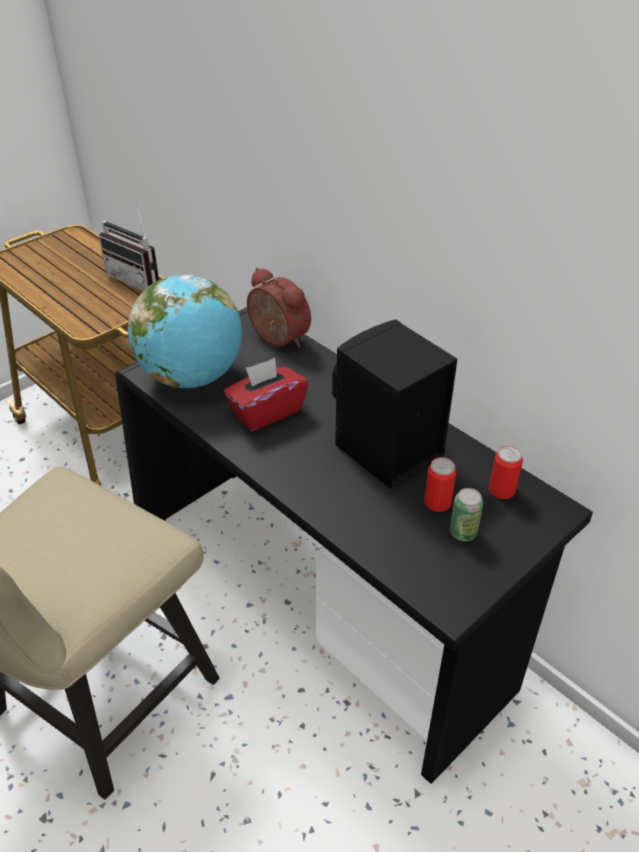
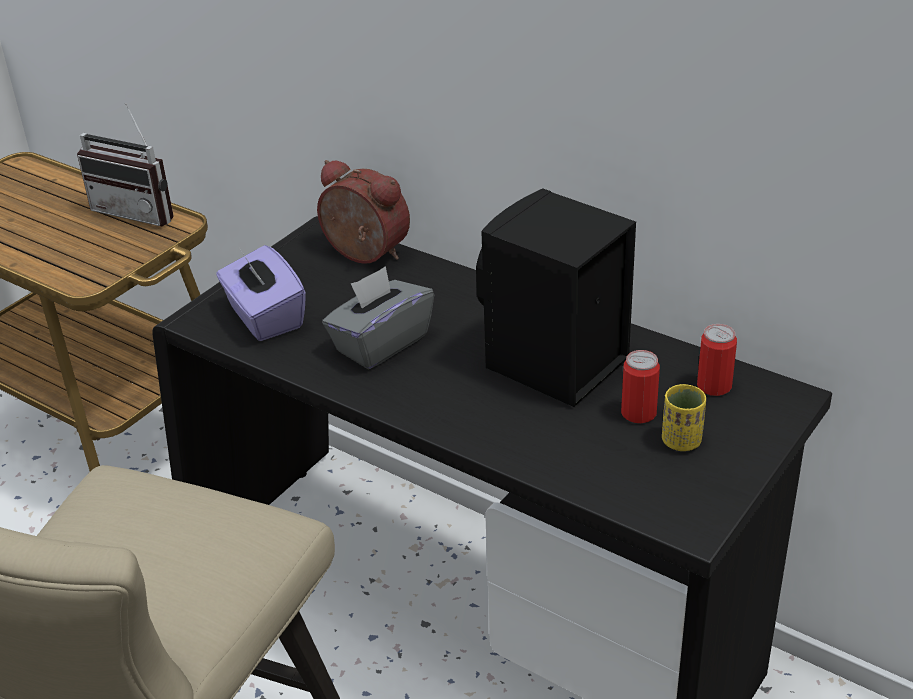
camera: 10 degrees left, 5 degrees down
globe [127,275,242,388] -> purple tissue box [216,245,306,341]
red tissue box [223,358,308,431] -> grey tissue box [322,266,434,369]
can [450,488,483,541] -> yellow cup [662,384,706,451]

